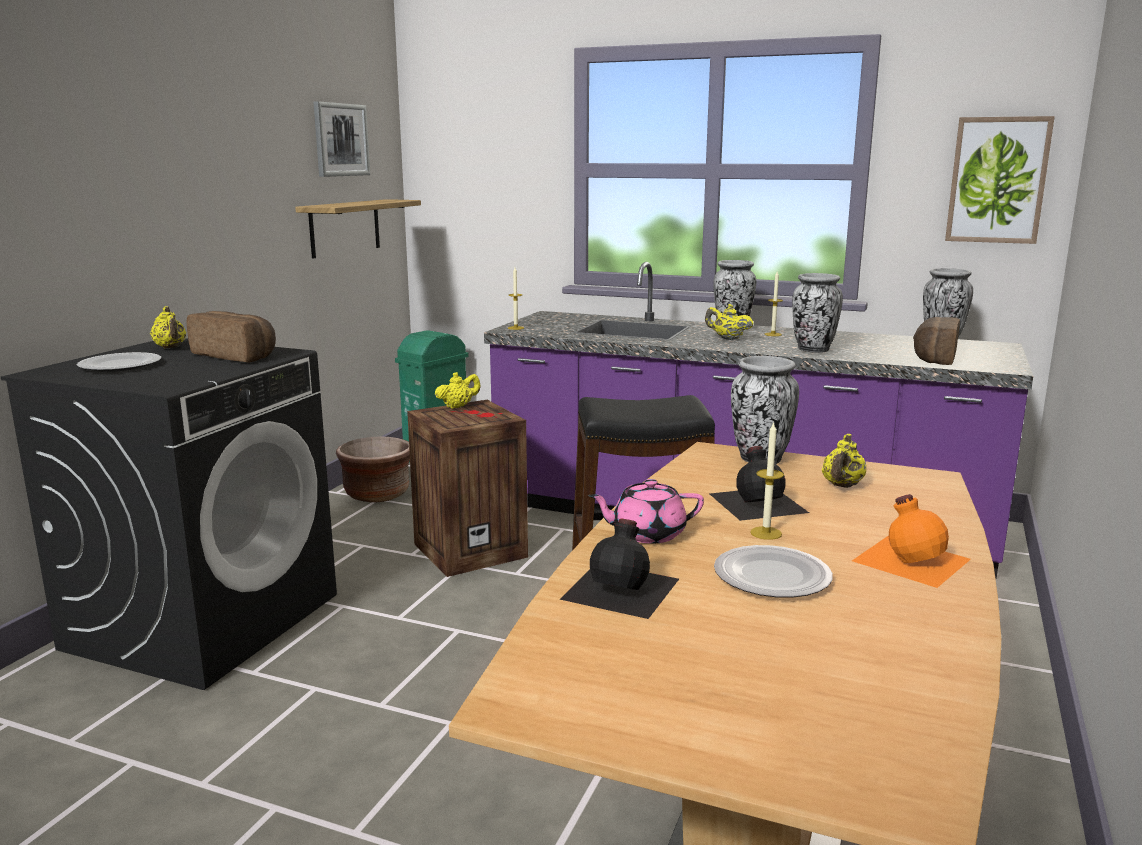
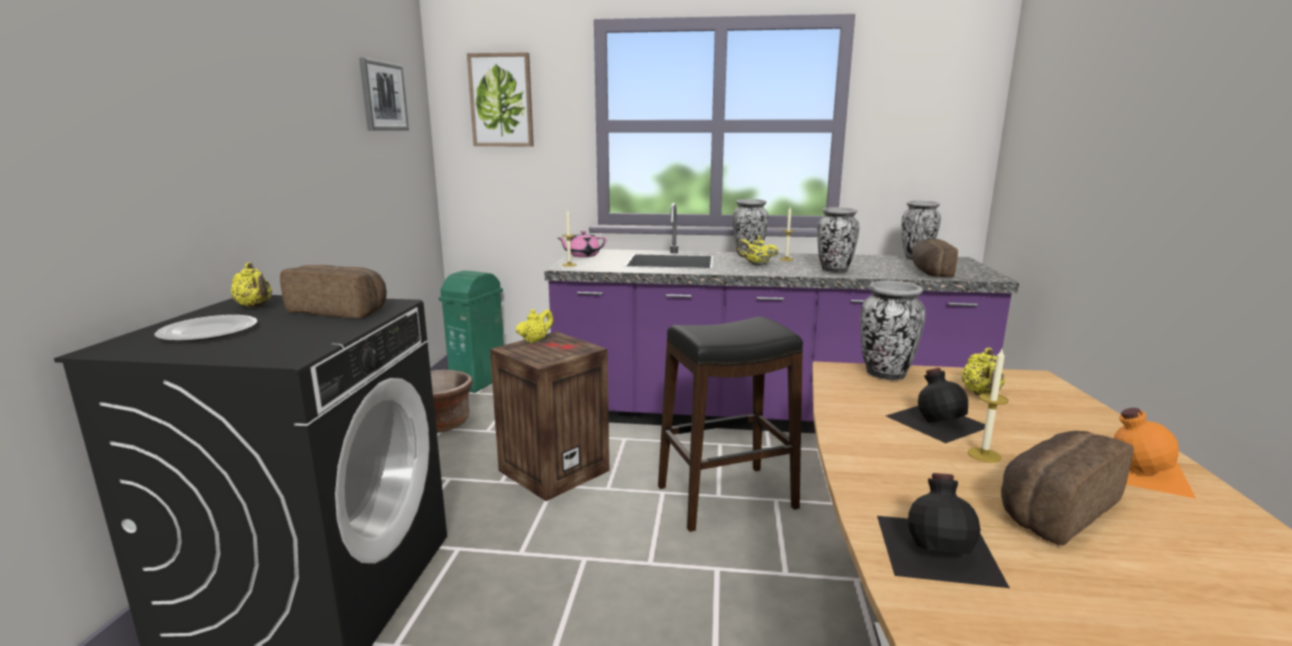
camera: 15 degrees left, 0 degrees up
shelf [295,199,421,259] -> none
pink teapot [588,479,704,544] -> pink teapot moved to [558,231,606,257]
plate [714,545,833,598] -> bread [1001,431,1134,546]
picture [945,116,1055,244] -> picture moved to [467,52,534,146]

